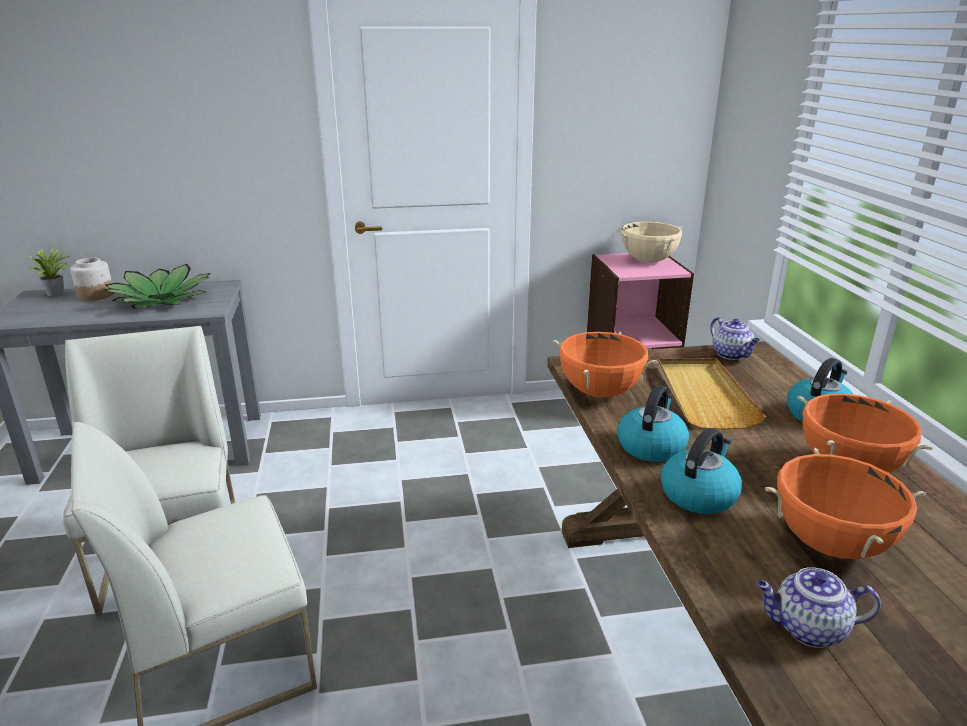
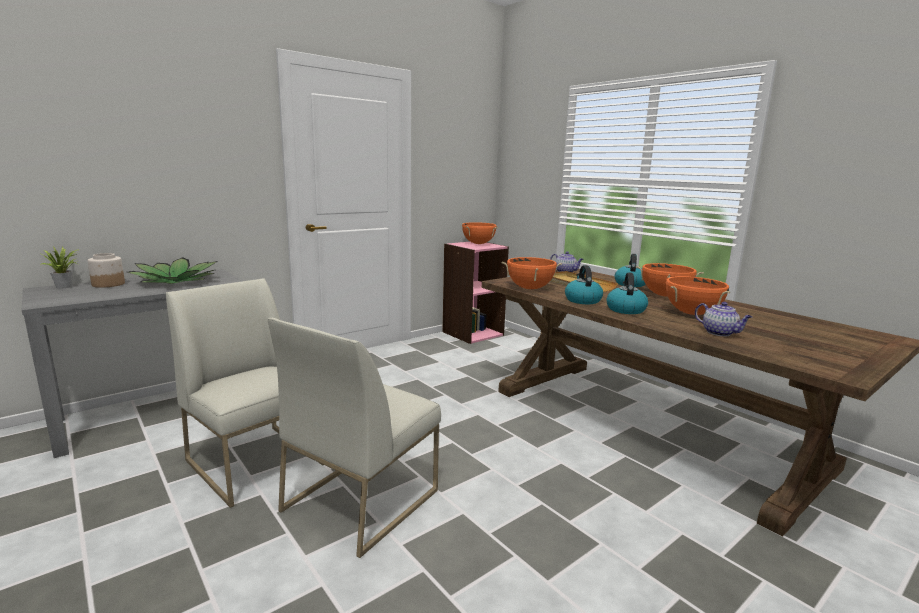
camera: 30 degrees left, 10 degrees down
beige cooking pot [620,222,682,263] -> orange cooking pot [462,222,498,244]
teapot [756,567,881,648] -> teapot turned 105 degrees counterclockwise [695,302,752,336]

